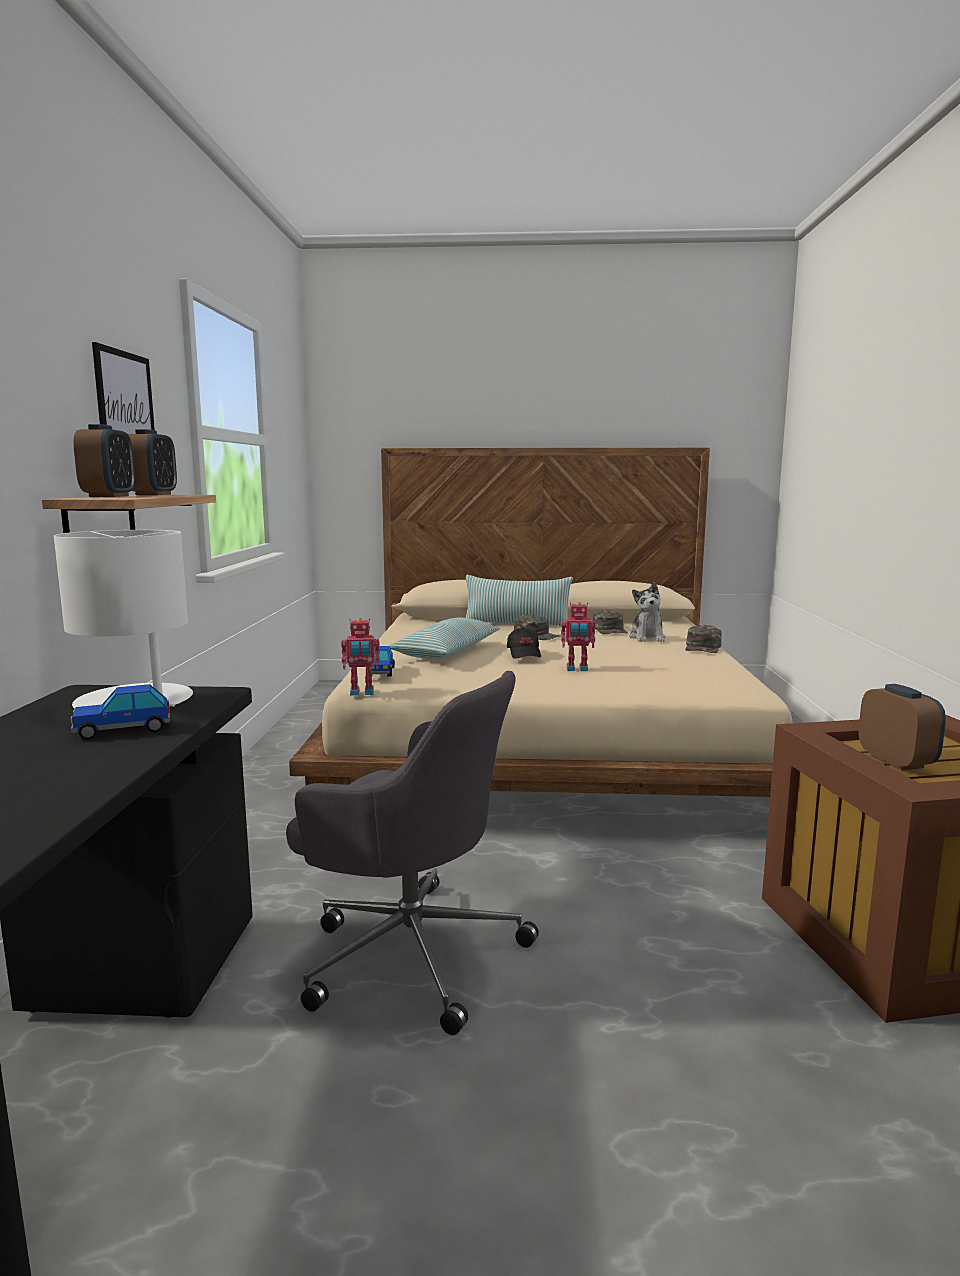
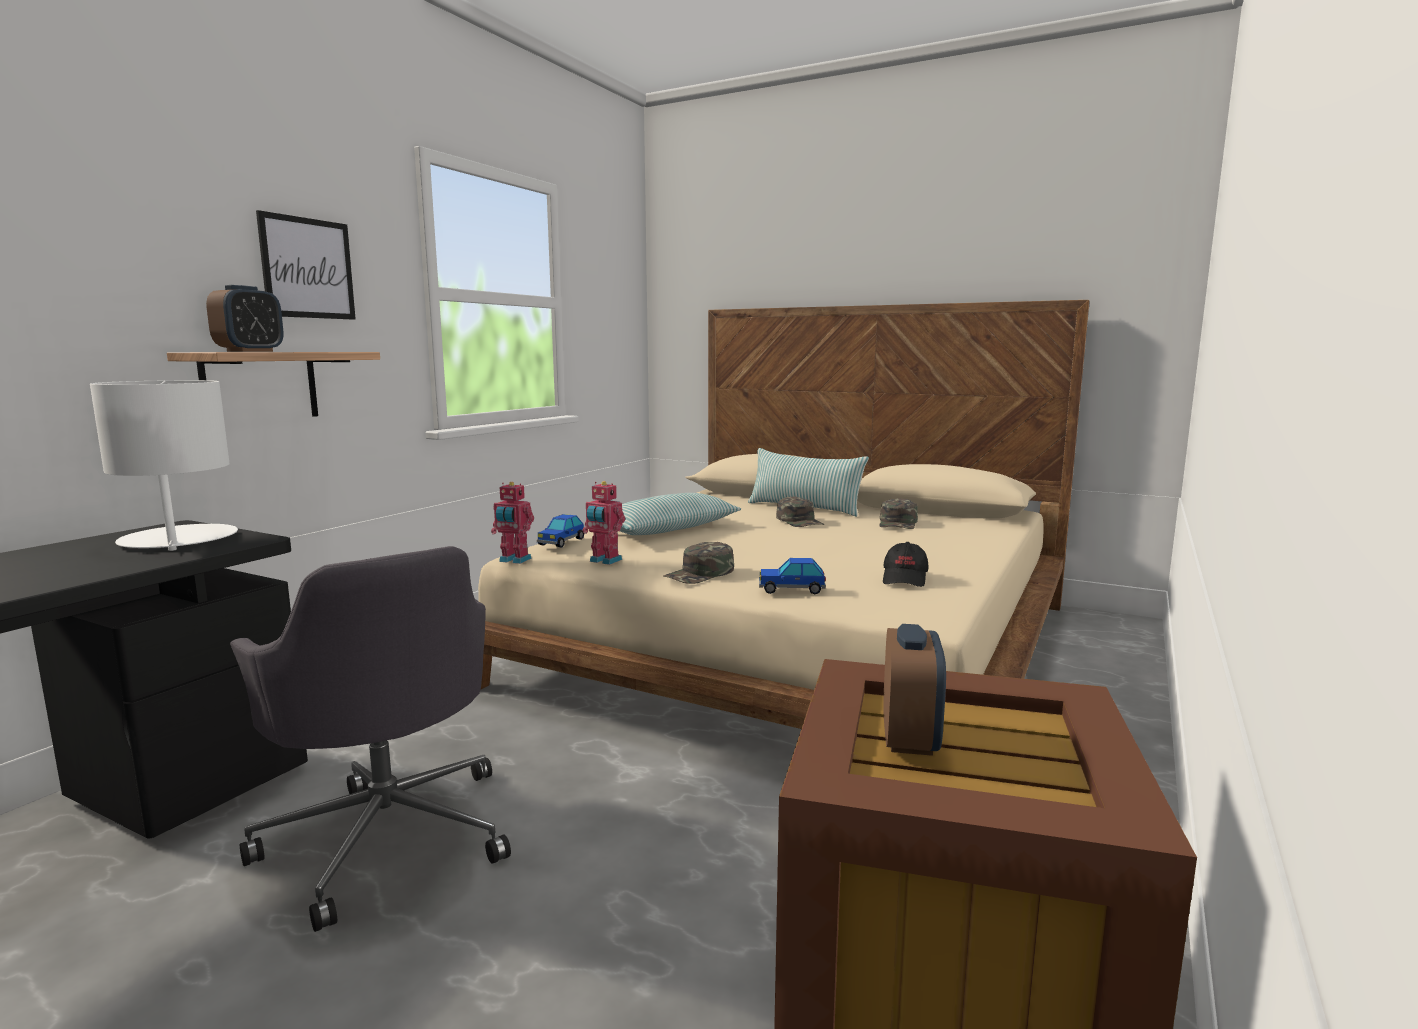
camera: 25 degrees right, 0 degrees up
toy car [71,684,170,740] -> toy car moved to [759,558,826,594]
alarm clock [128,429,177,495] -> none
black cap [507,627,541,659] -> black cap moved to [883,542,928,587]
toy robot [561,602,596,671] -> toy robot moved to [583,481,625,565]
plush toy [629,582,665,642] -> none
green cap [685,625,722,653] -> green cap moved to [663,542,734,584]

